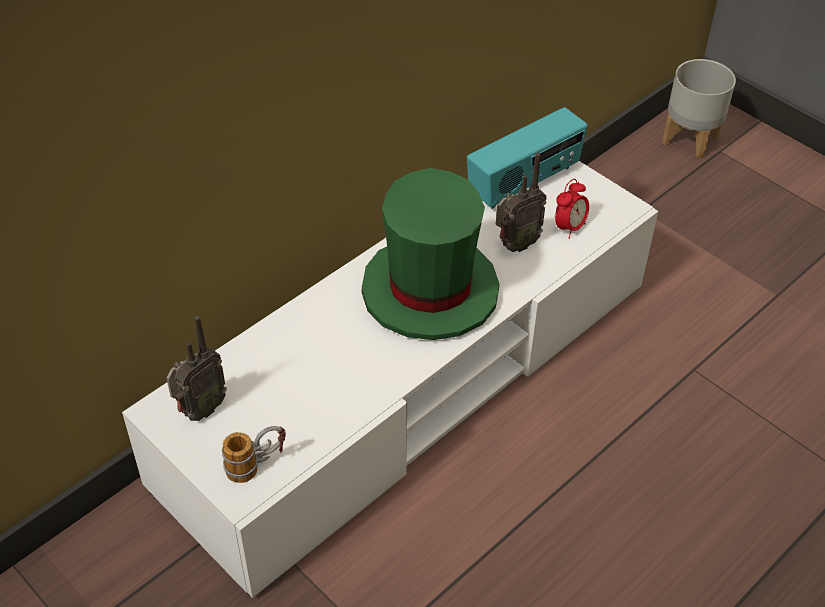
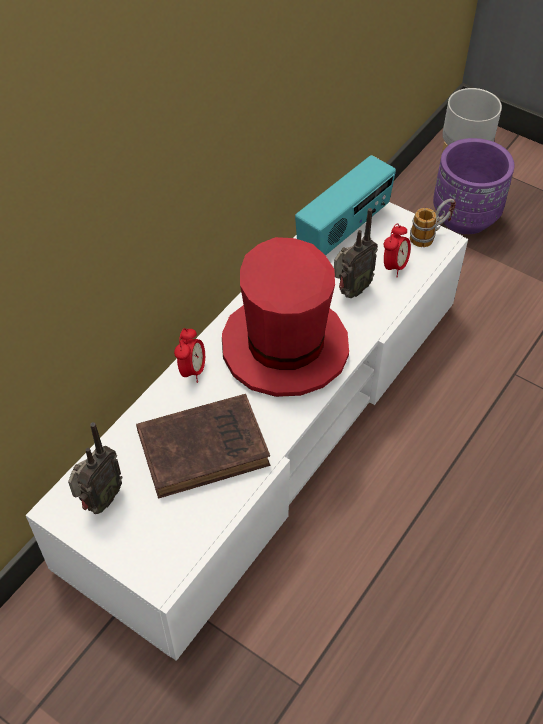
camera: 10 degrees left, 5 degrees up
mug [222,426,286,483] -> mug moved to [410,199,456,247]
green hat [361,168,500,340] -> red hat [222,237,349,397]
none -> brown book [136,394,270,499]
none -> alarm clock [174,328,205,383]
none -> purple planter [433,138,514,234]

